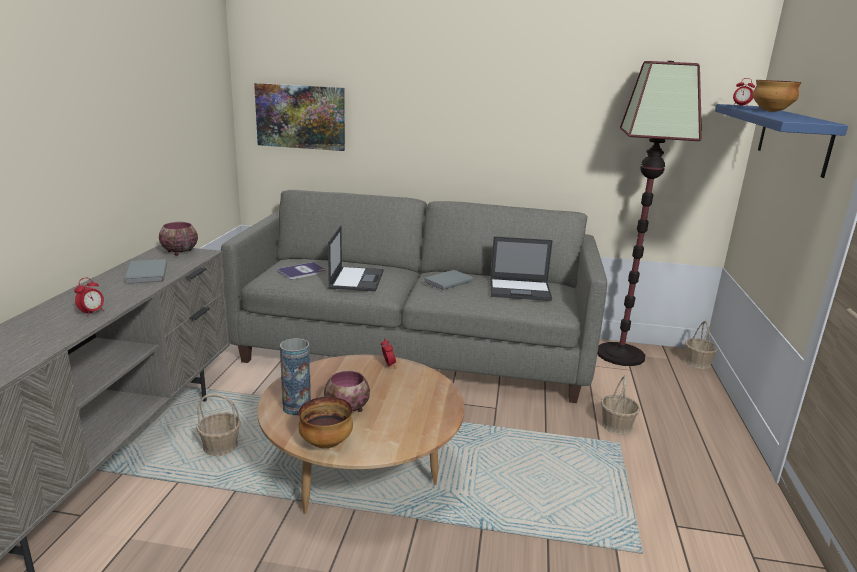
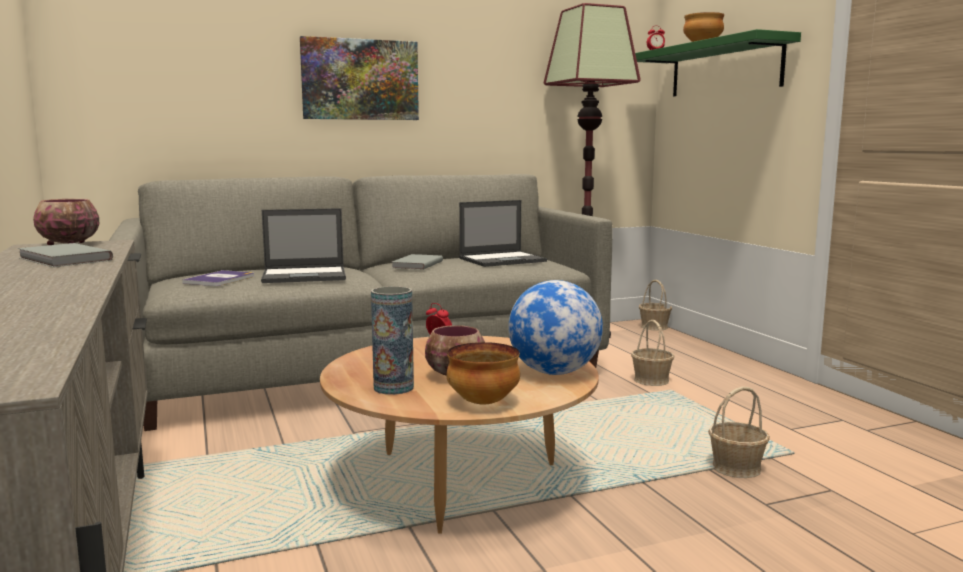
camera: 30 degrees left, 10 degrees down
alarm clock [74,278,104,317] -> none
basket [196,393,241,456] -> basket moved to [708,386,770,478]
picture [254,83,345,151] -> picture moved to [300,36,419,120]
laptop [328,226,384,291] -> laptop turned 105 degrees clockwise [261,208,346,283]
blue shelf [715,104,848,178] -> green shelf [635,29,801,96]
none -> globe [508,280,603,375]

